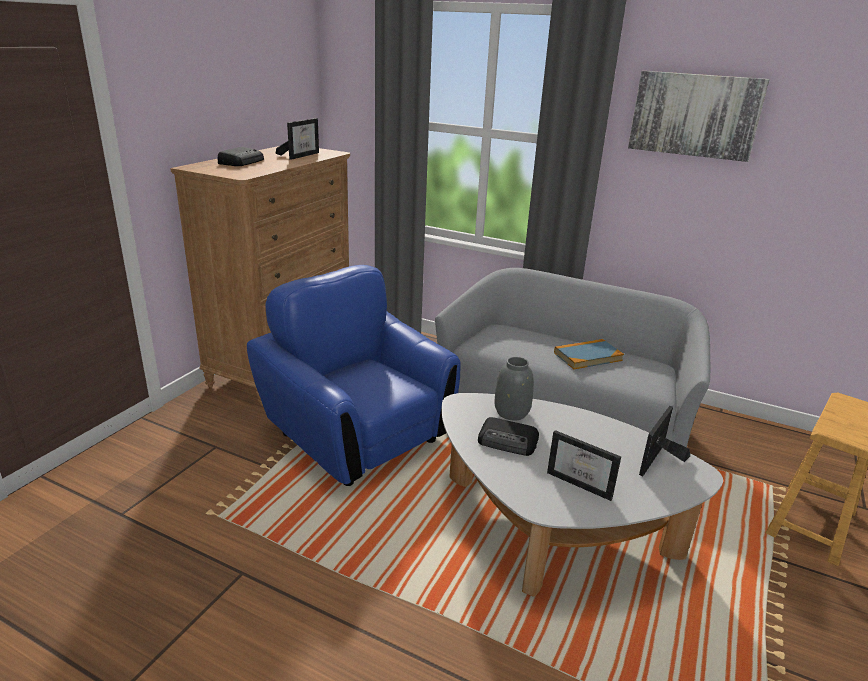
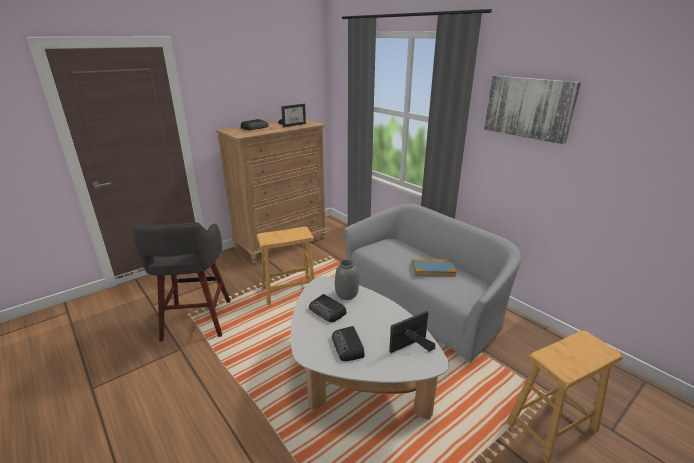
camera: 25 degrees right, 0 degrees up
blue armchair [247,265,461,486] -> brown stool [256,227,315,305]
picture frame [547,430,621,501] -> radio [332,326,364,361]
none -> grey stool [132,222,231,342]

